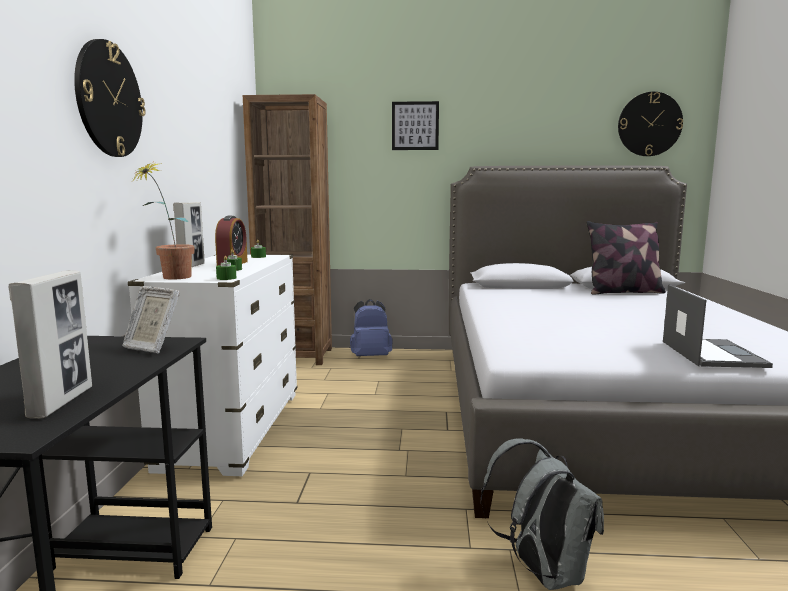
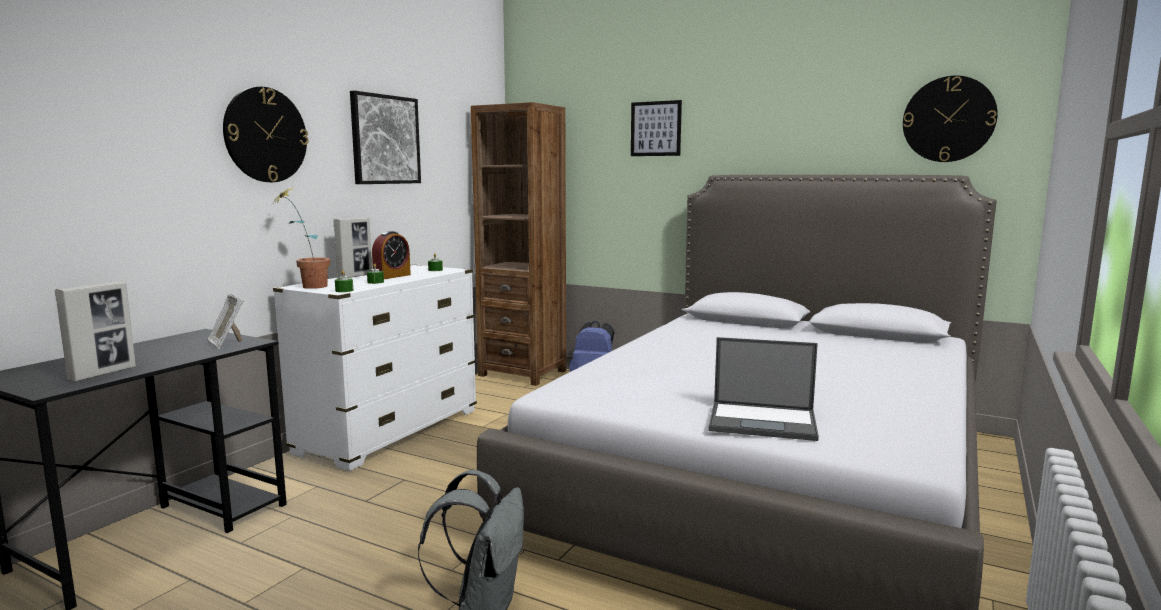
camera: 25 degrees right, 0 degrees up
pillow [587,221,666,295] -> none
laptop [663,285,773,368] -> laptop turned 75 degrees clockwise [708,337,819,441]
none -> picture [350,91,421,184]

